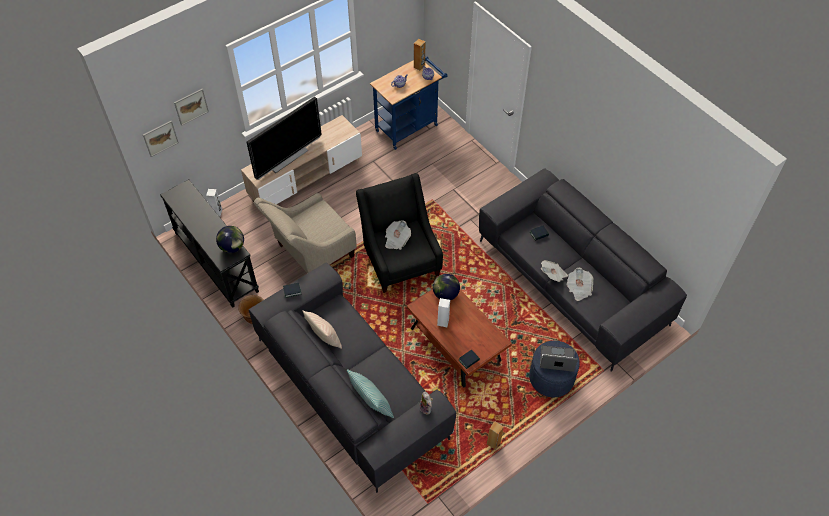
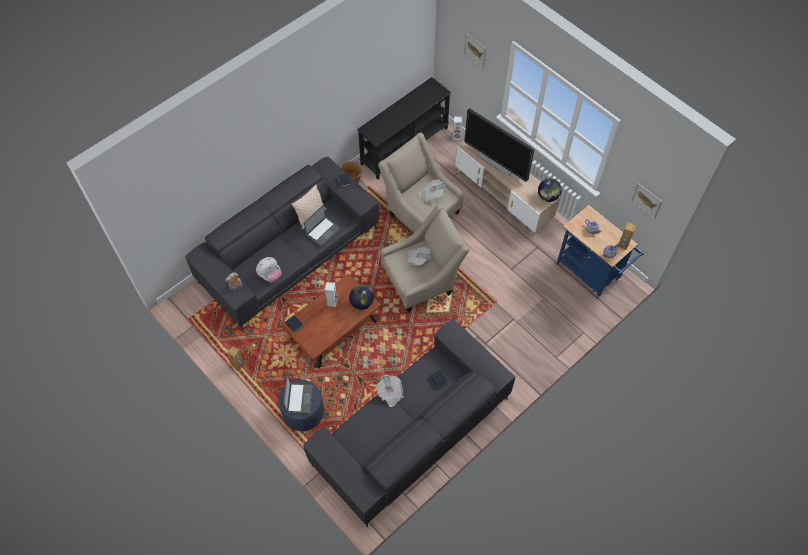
camera: 85 degrees right, 5 degrees up
picture [143,121,179,157] -> picture moved to [631,183,663,219]
globe [216,226,244,253] -> globe moved to [538,178,562,202]
pillow [347,369,394,418] -> none
black armchair [356,173,443,293] -> beige armchair [380,204,470,313]
newspaper [567,268,593,301] -> newspaper moved to [419,179,445,202]
none -> plush toy [256,257,282,282]
none -> laptop [304,205,341,247]

